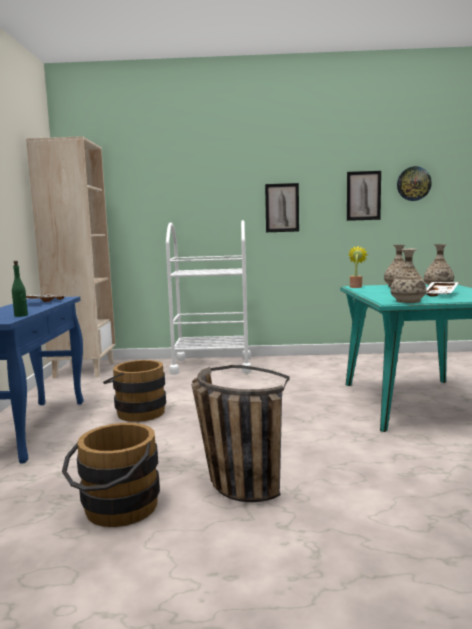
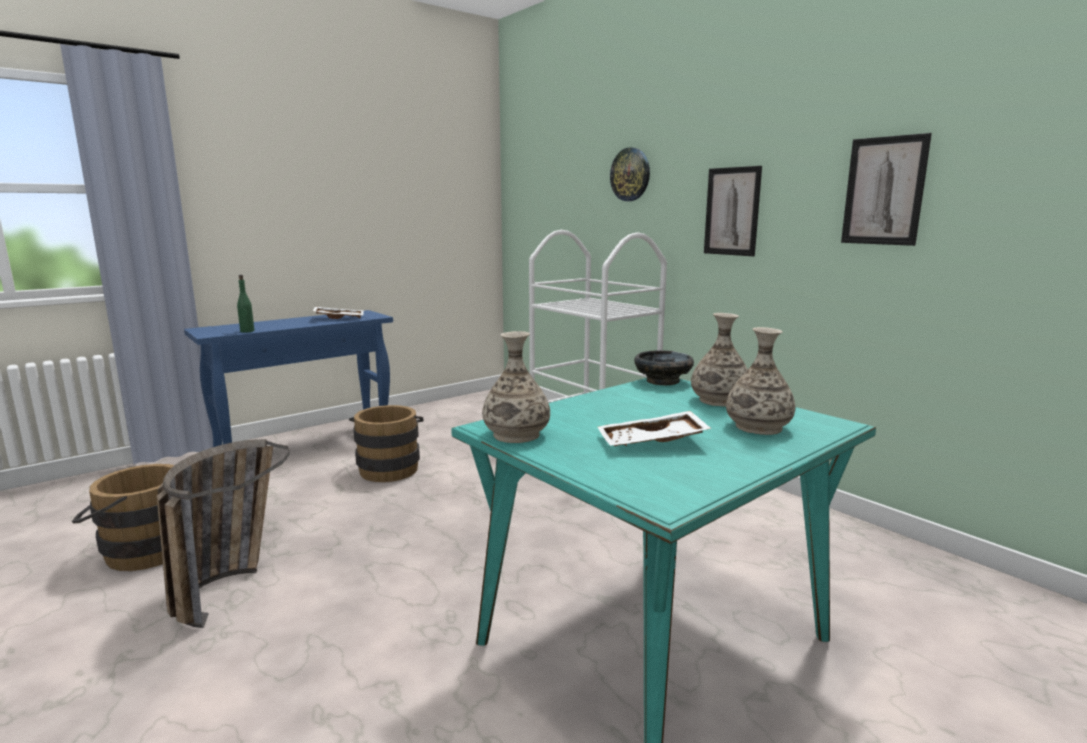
camera: 50 degrees right, 5 degrees up
beige bookcase [26,136,116,378] -> none
potted plant [348,246,368,288] -> black bowl [634,350,694,386]
wall clock [397,166,432,201] -> wall clock moved to [610,148,650,201]

